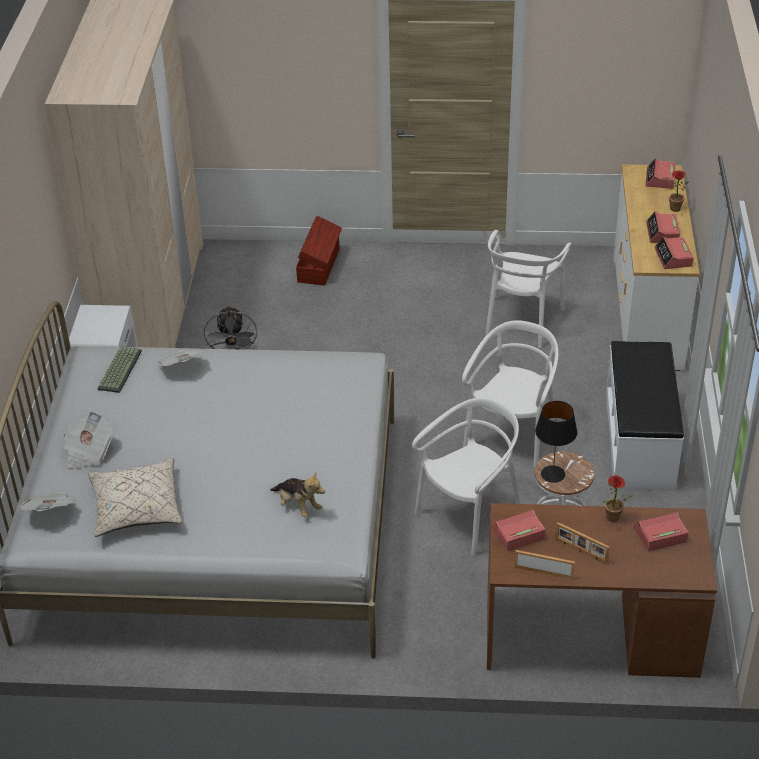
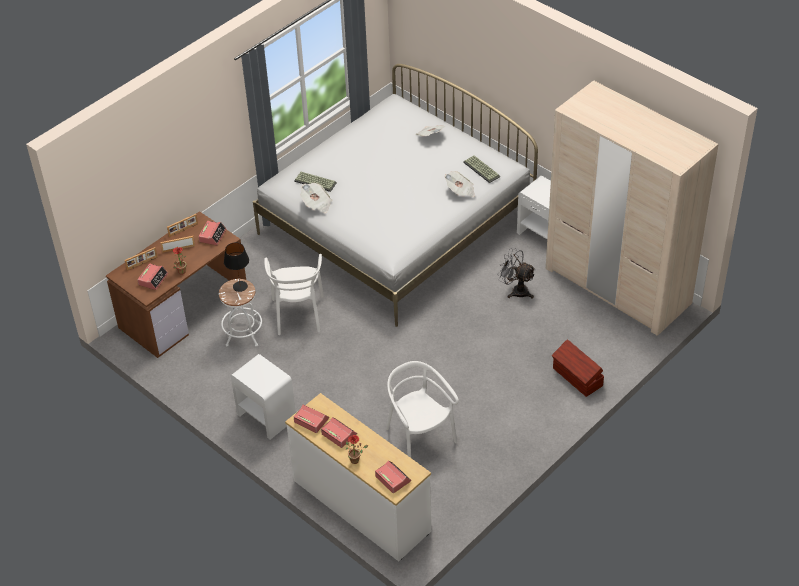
camera: 130 degrees right, 5 degrees up
newspaper [20,492,76,512] -> newspaper moved to [300,183,332,213]
beige pillow [88,458,182,537] -> none
plush toy [270,473,325,517] -> keyboard [294,172,337,192]
white chair [462,320,559,468] -> none
white bench [606,341,684,491] -> white nightstand [231,354,296,440]
none -> picture frame [125,247,157,270]

